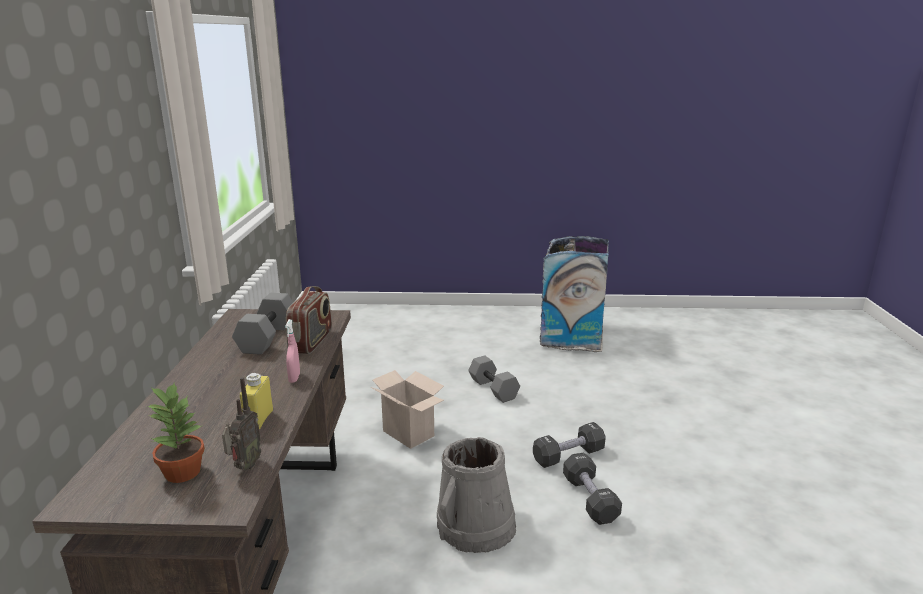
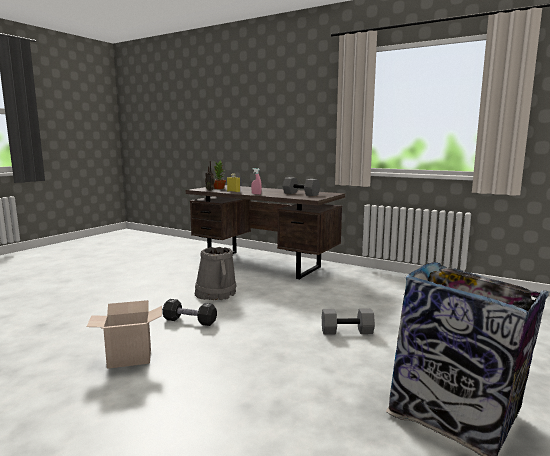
camera: 120 degrees right, 10 degrees down
radio [286,286,332,354] -> none
cardboard box [371,370,444,449] -> cardboard box moved to [87,300,162,369]
black dumbbell [533,422,606,468] -> none

